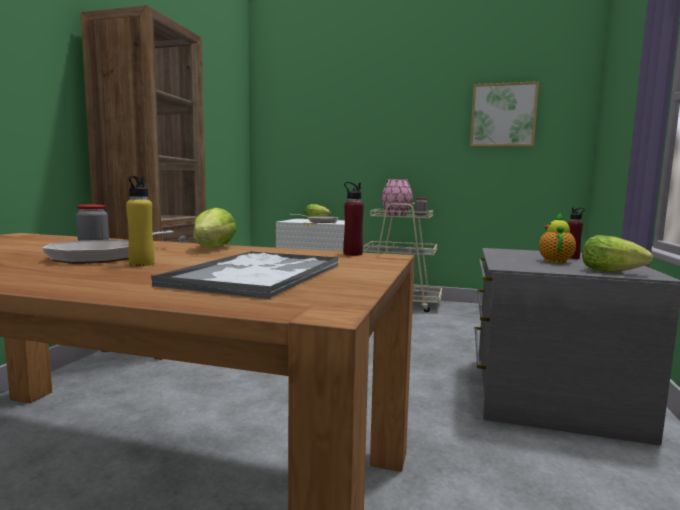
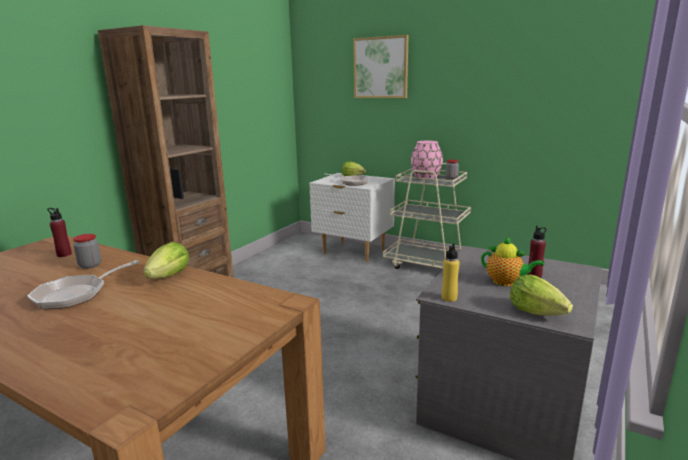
camera: 15 degrees right, 10 degrees up
yellow bottle [126,176,155,266] -> yellow bottle moved to [442,243,460,302]
tray [151,251,338,299] -> none
red bottle [343,182,364,256] -> red bottle moved to [47,208,72,257]
picture [470,81,539,147] -> picture moved to [353,35,409,98]
teapot [538,213,576,263] -> teapot turned 90 degrees clockwise [481,237,545,286]

